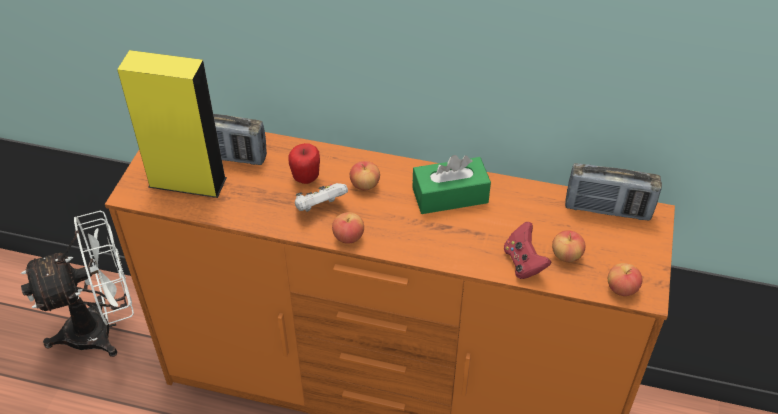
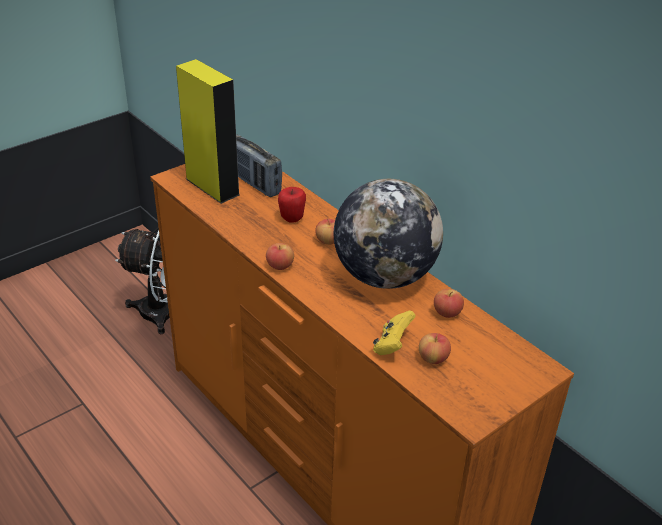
camera: 35 degrees right, 10 degrees down
white game controller [295,183,348,212] -> none
green tissue box [413,155,491,214] -> globe [334,179,443,289]
red game controller [504,222,551,279] -> yellow game controller [373,311,416,355]
radio [565,163,662,220] -> none
apple [608,263,643,296] -> apple moved to [434,289,464,318]

